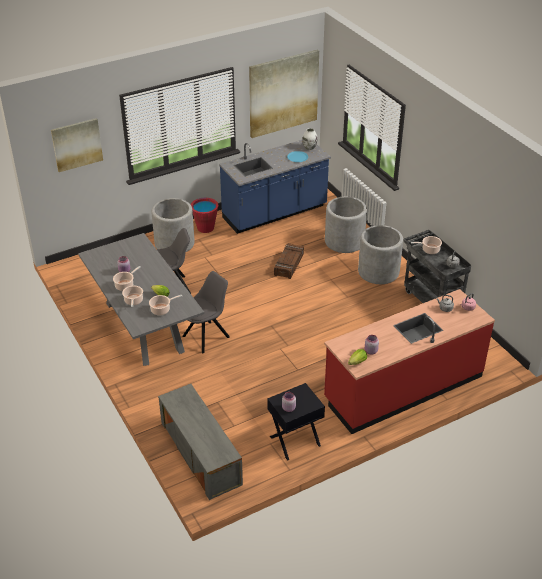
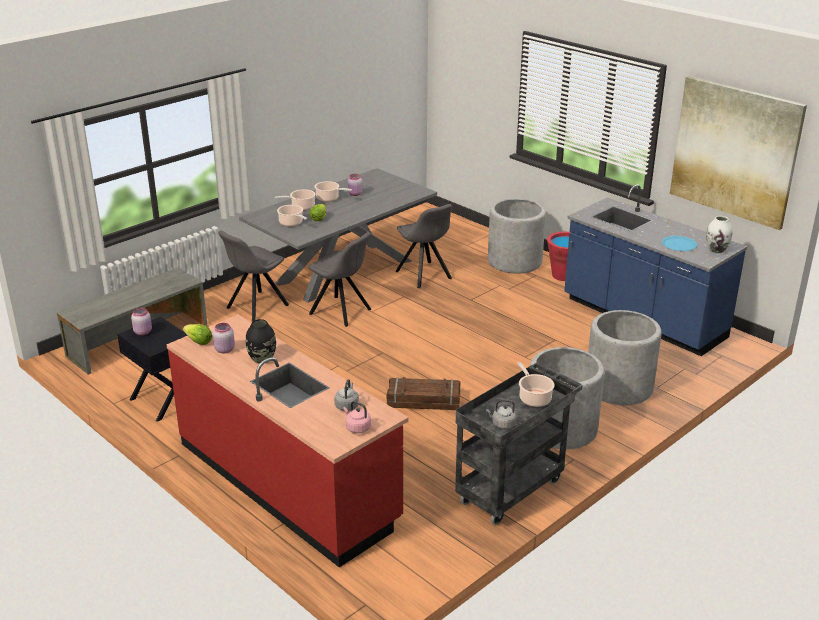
camera: 75 degrees right, 10 degrees down
picture [51,118,103,172] -> none
crate [274,243,304,279] -> crate moved to [387,377,460,410]
none -> grey chair [218,231,289,321]
none -> black vase [246,319,276,364]

